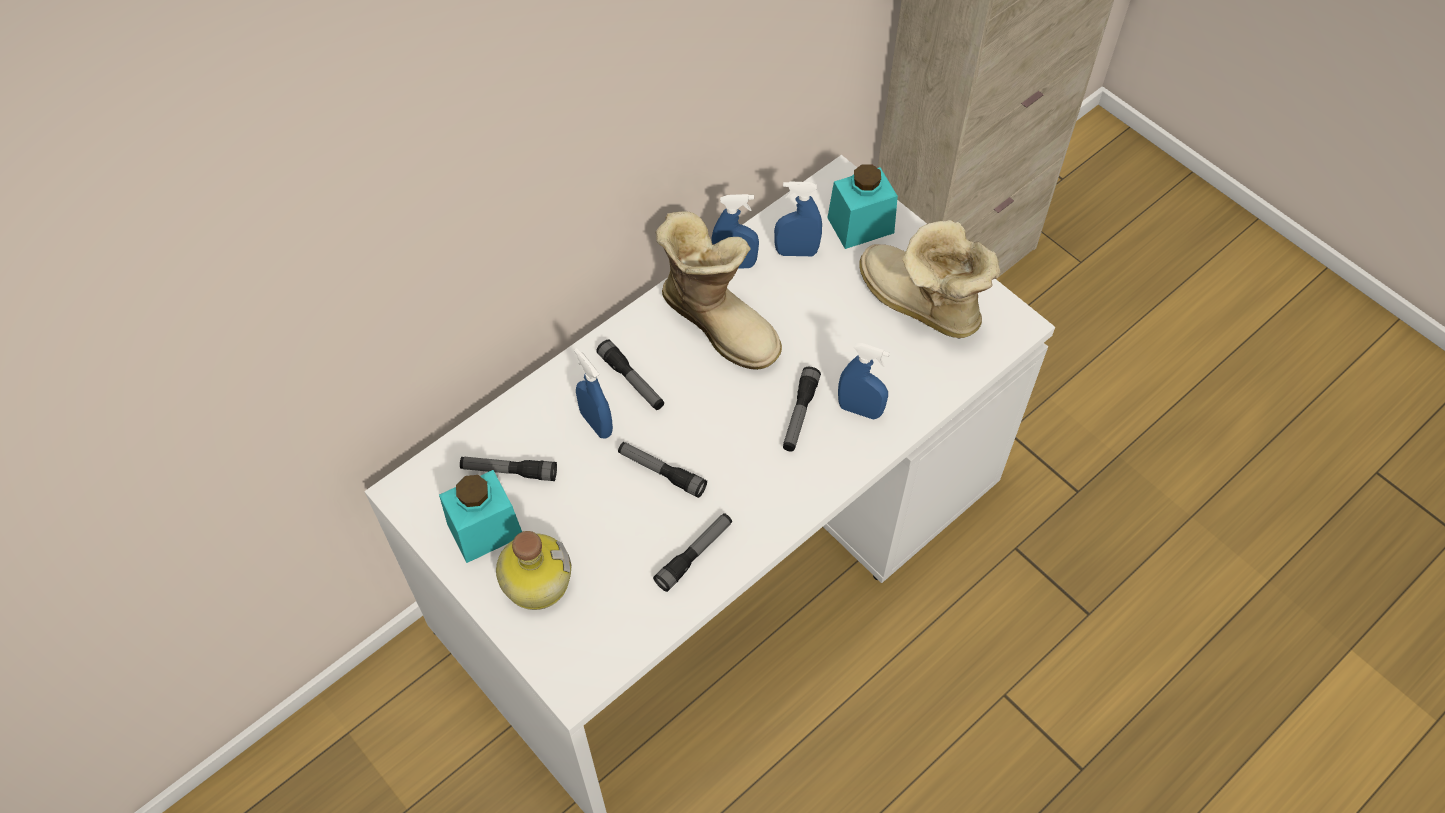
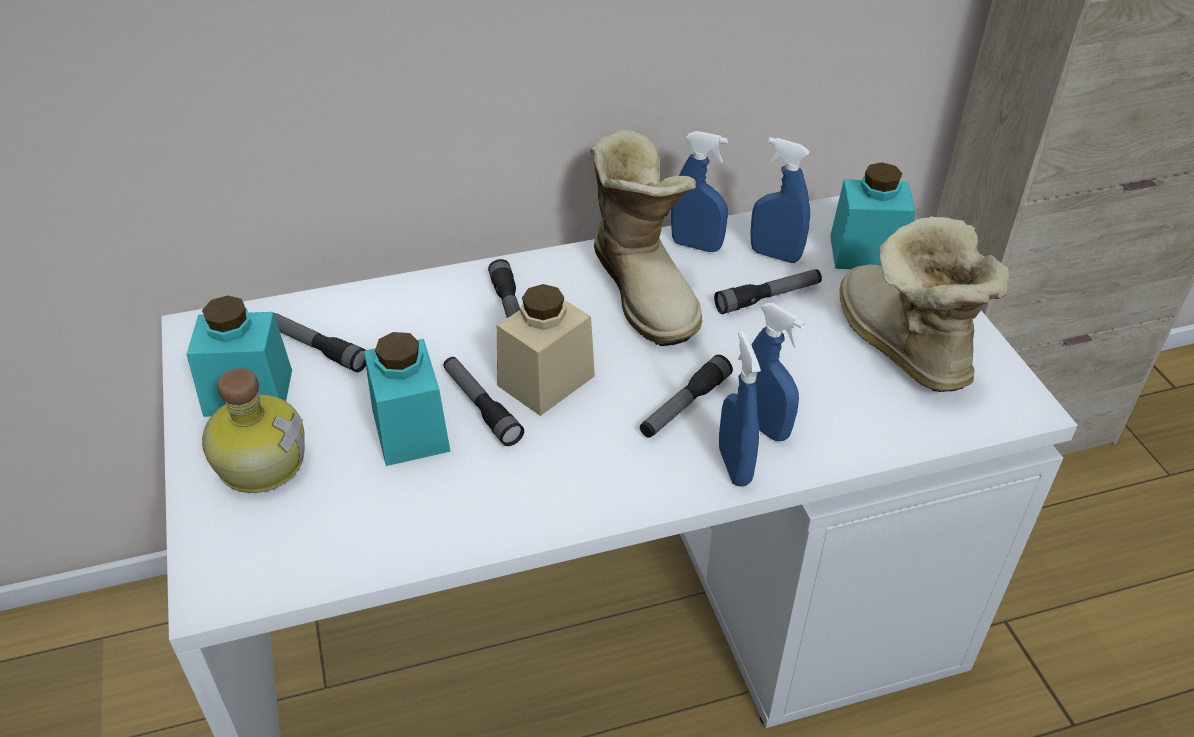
camera: 25 degrees right, 15 degrees down
blue spray bottle [574,348,613,438] -> blue spray bottle moved to [719,331,761,487]
flashlight [653,513,732,592] -> flashlight moved to [714,269,822,314]
none -> turquoise jar [364,332,451,466]
none -> beige jar [497,284,595,416]

